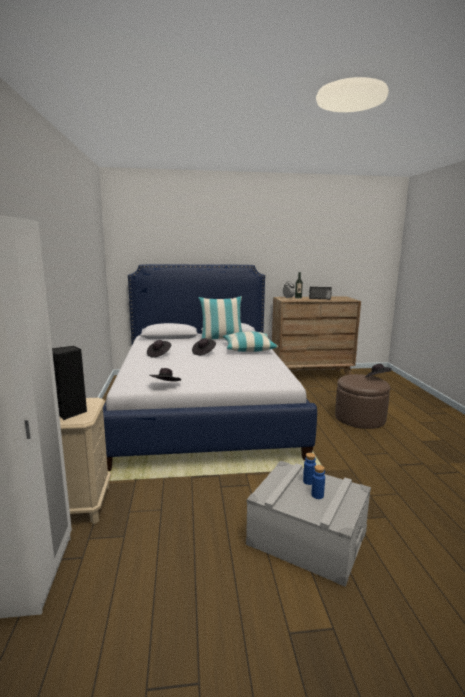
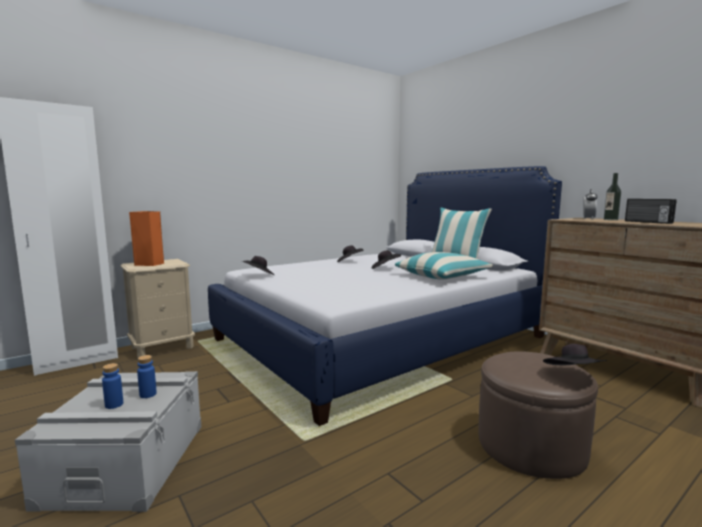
camera: 60 degrees right, 5 degrees down
black speaker [52,346,87,420] -> orange speaker [129,211,164,266]

